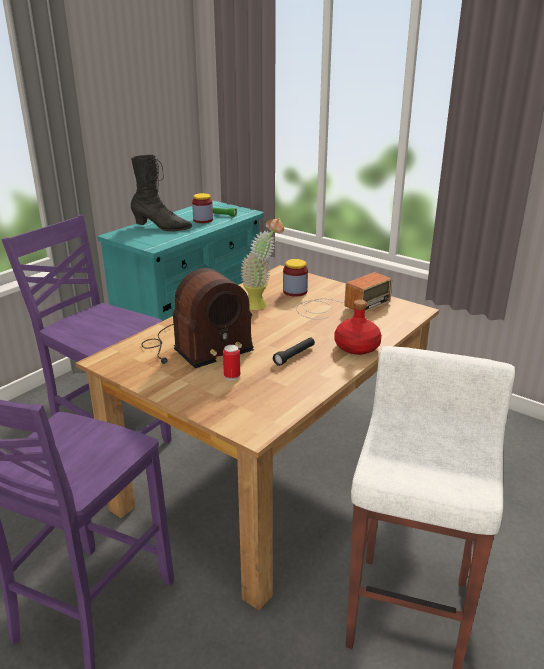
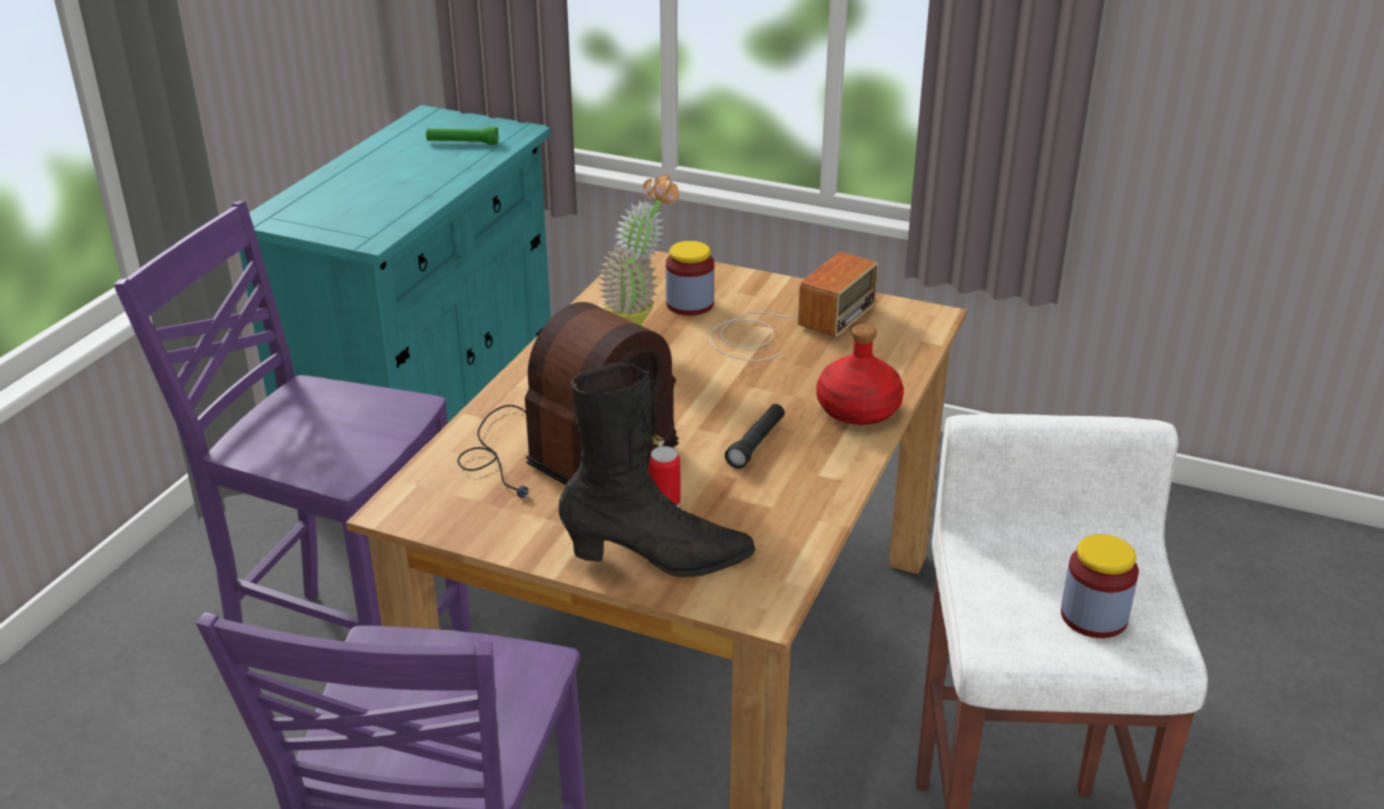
camera: 15 degrees left, 5 degrees up
black boot [131,155,192,232] -> black boot moved to [559,362,756,577]
jar [192,193,213,223] -> jar moved to [1061,534,1139,638]

